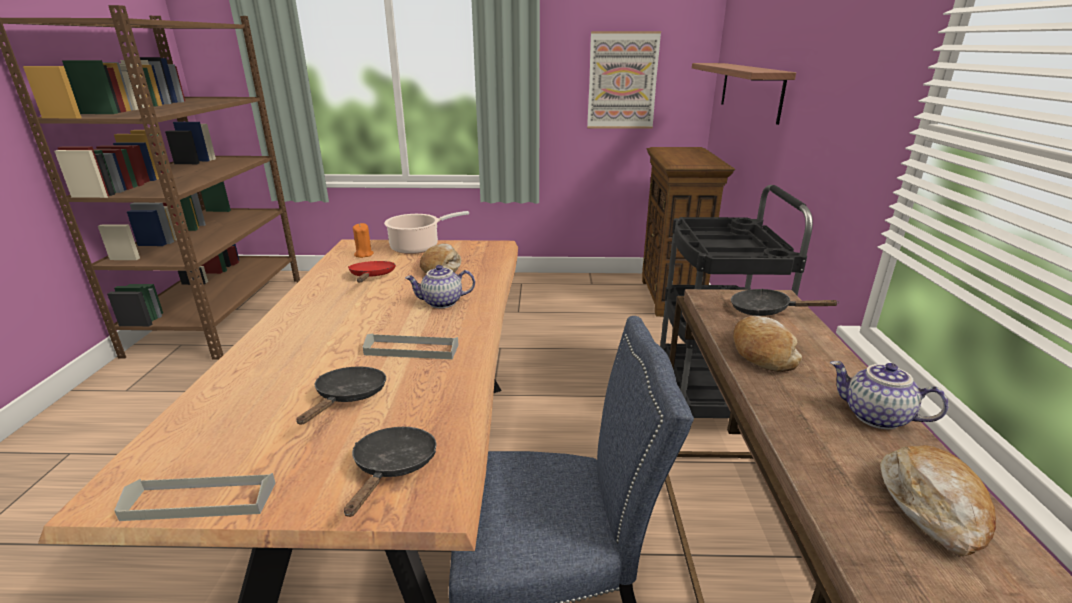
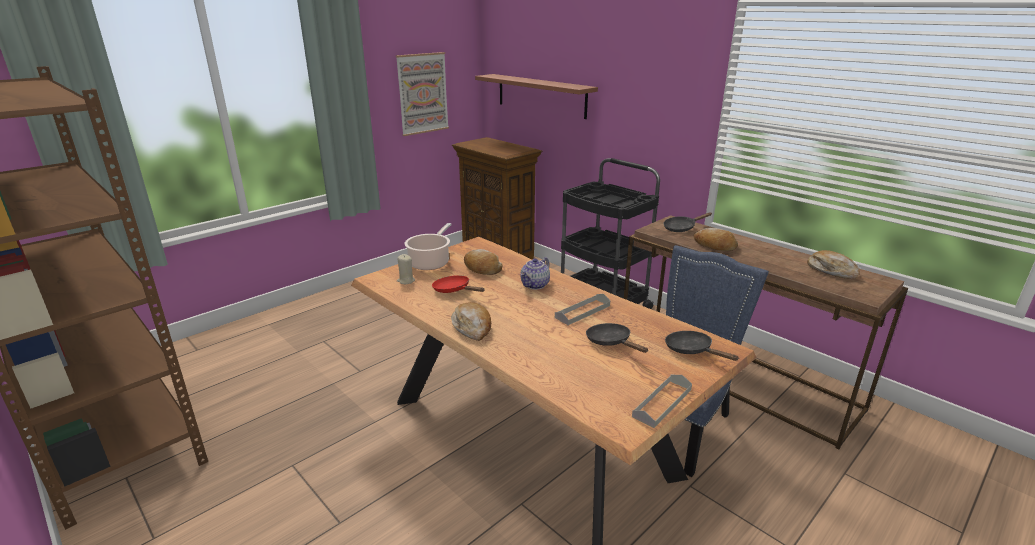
camera: 45 degrees left, 0 degrees up
orange candle [353,223,374,258] -> beige candle [397,254,415,284]
teapot [830,361,948,429] -> none
none -> bread [451,302,491,341]

